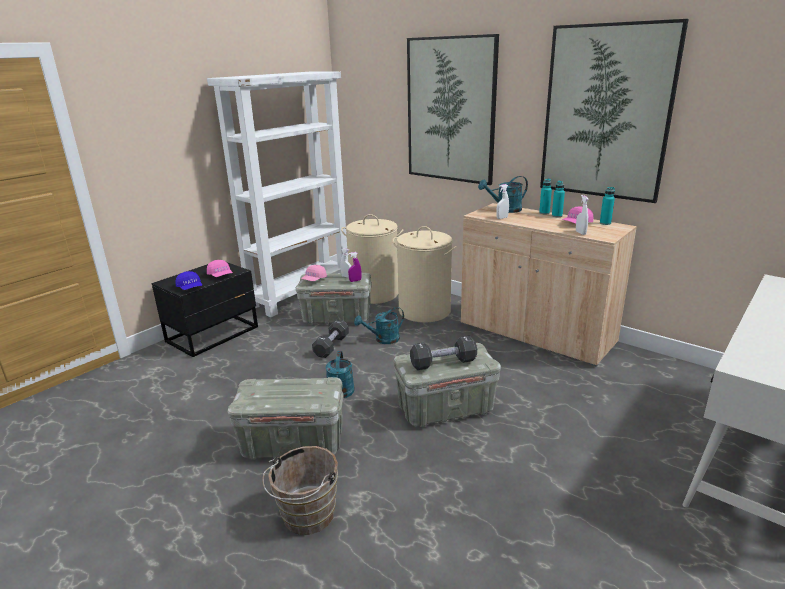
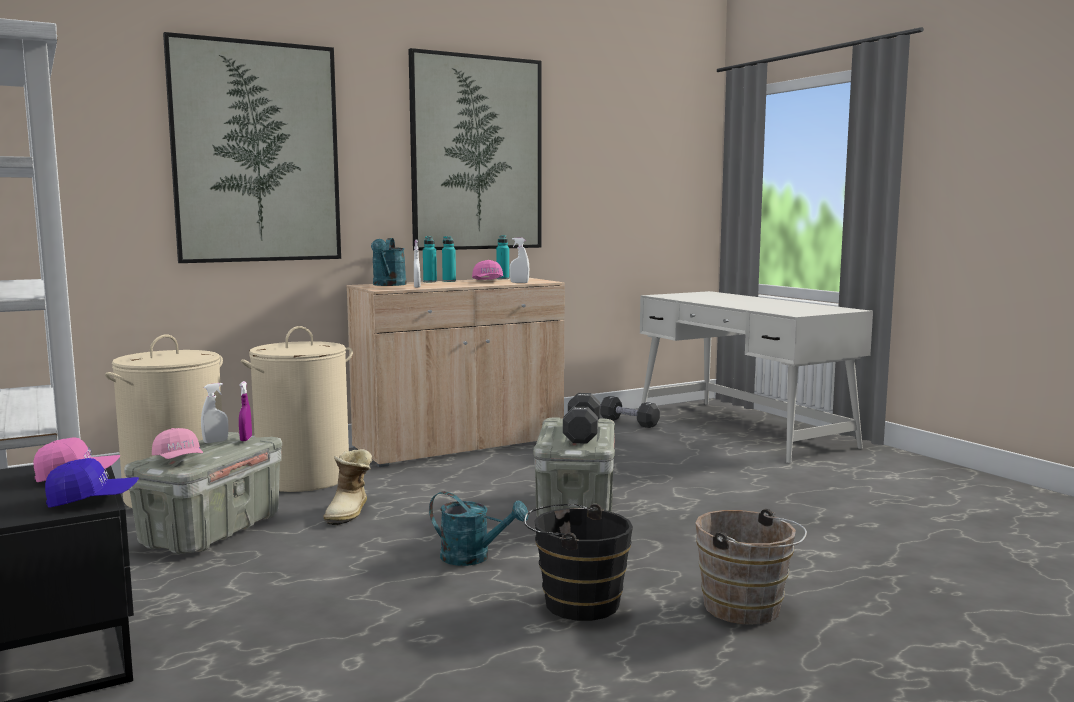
camera: 70 degrees left, 15 degrees down
grey storage box [227,377,344,460] -> black bucket [524,504,633,621]
black dumbbell [312,320,349,358] -> black dumbbell moved to [600,396,660,428]
turquoise watering can [354,307,404,344] -> boot [323,449,373,525]

